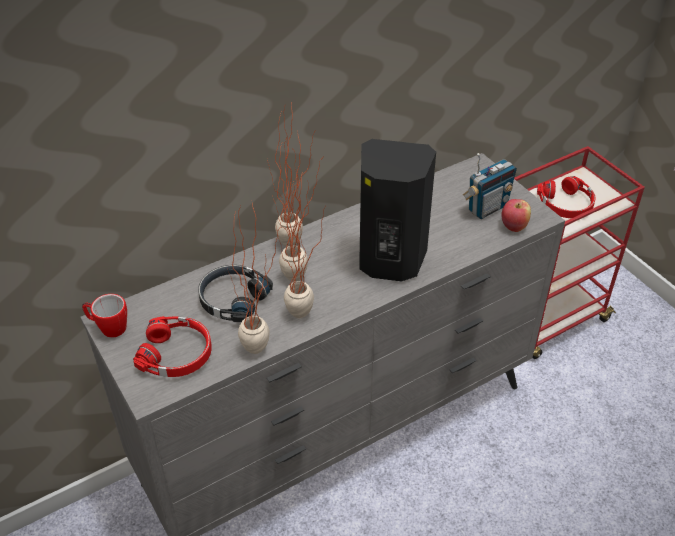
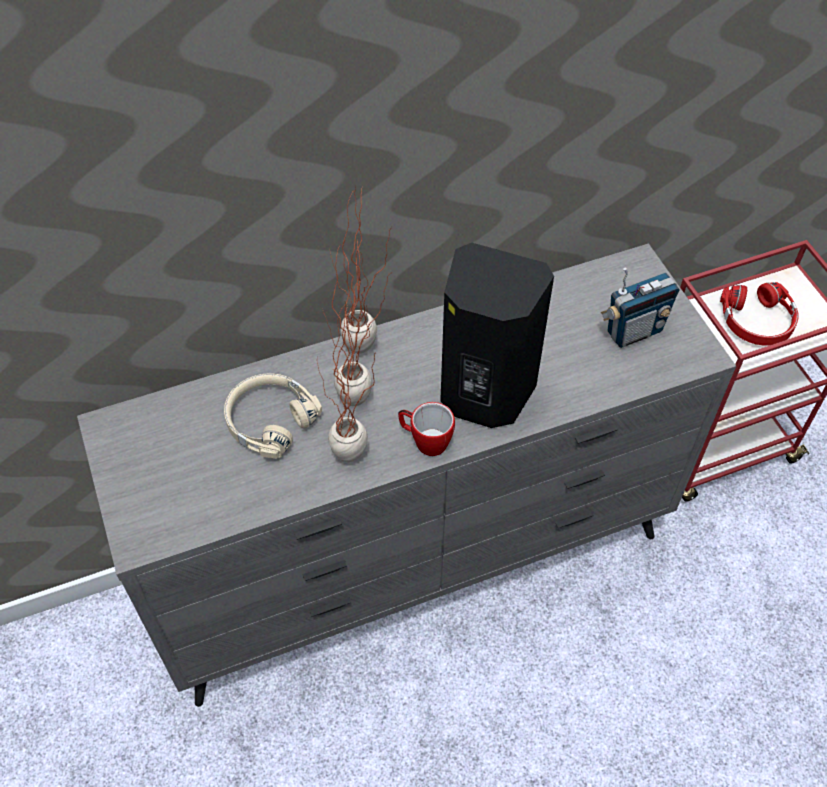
camera: 10 degrees right, 10 degrees up
mug [82,294,127,338] -> mug moved to [398,402,455,456]
red headphones [133,316,212,377] -> none
black headphones [198,265,273,322] -> beige headphones [224,373,322,459]
potted plant [230,204,282,354] -> none
apple [501,199,531,232] -> none

